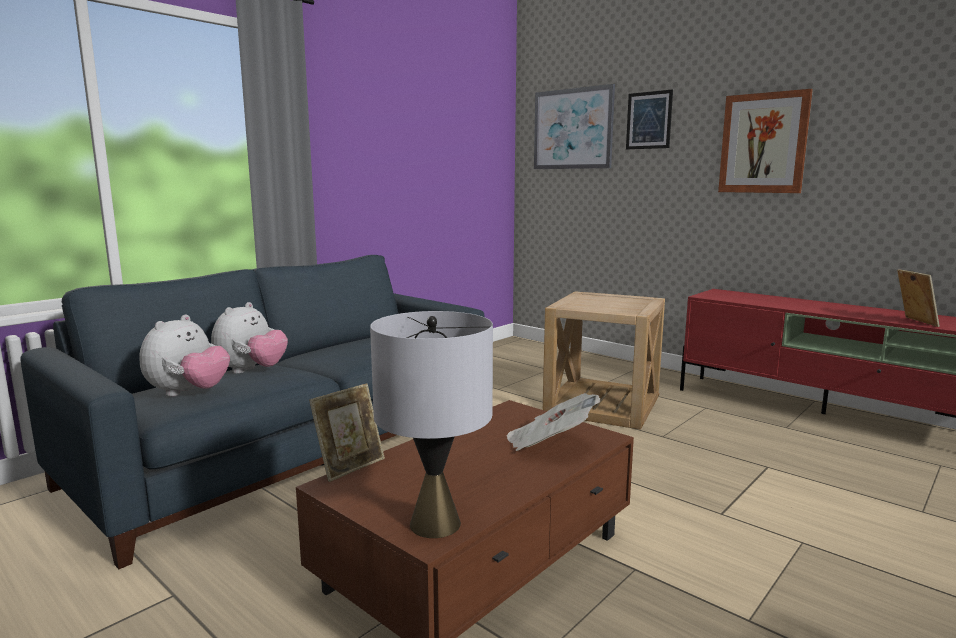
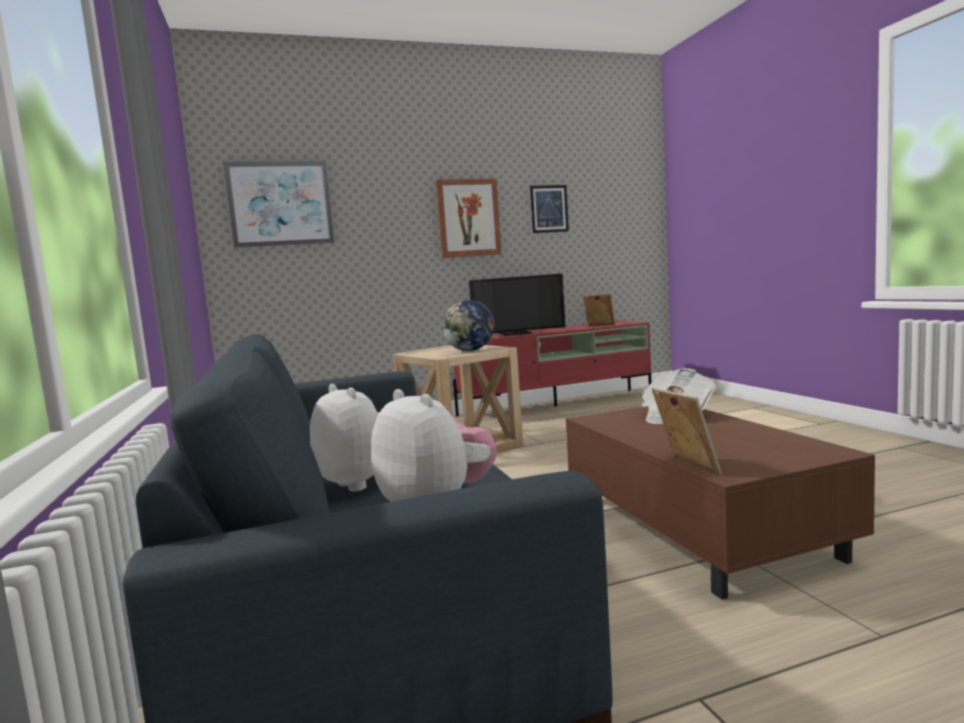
camera: 60 degrees left, 5 degrees down
grey table lamp [370,311,493,538] -> none
picture [626,89,673,149] -> picture moved to [530,185,569,233]
none -> globe [443,300,494,351]
none -> television [469,274,565,336]

